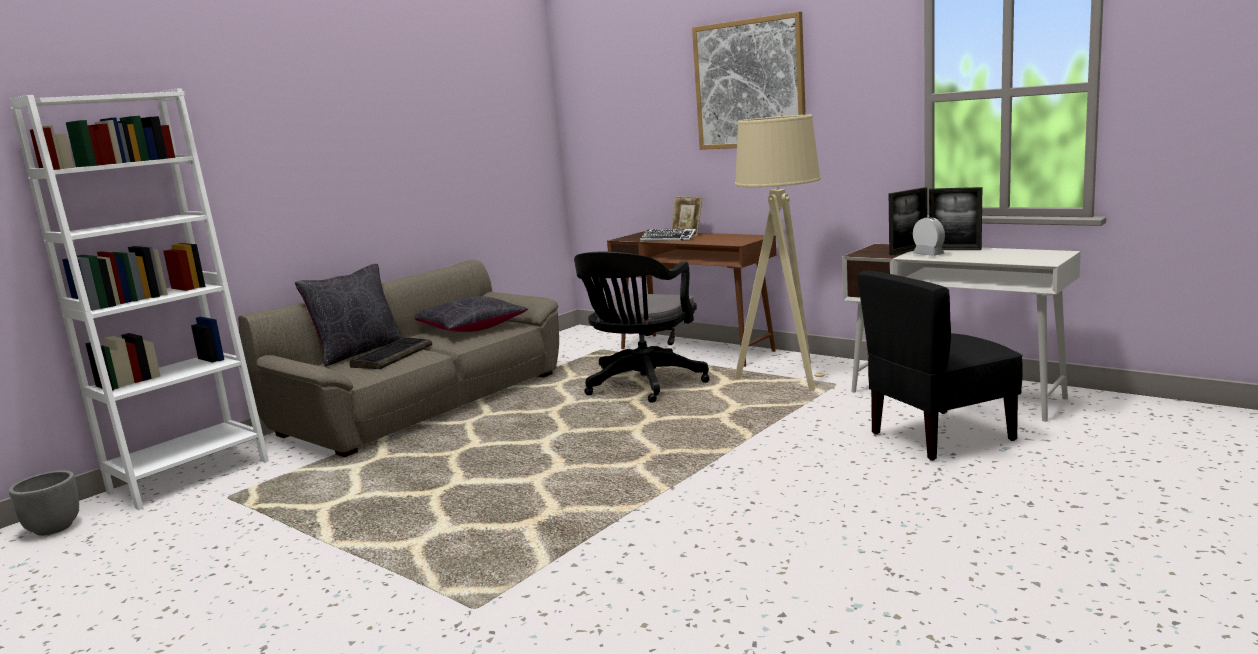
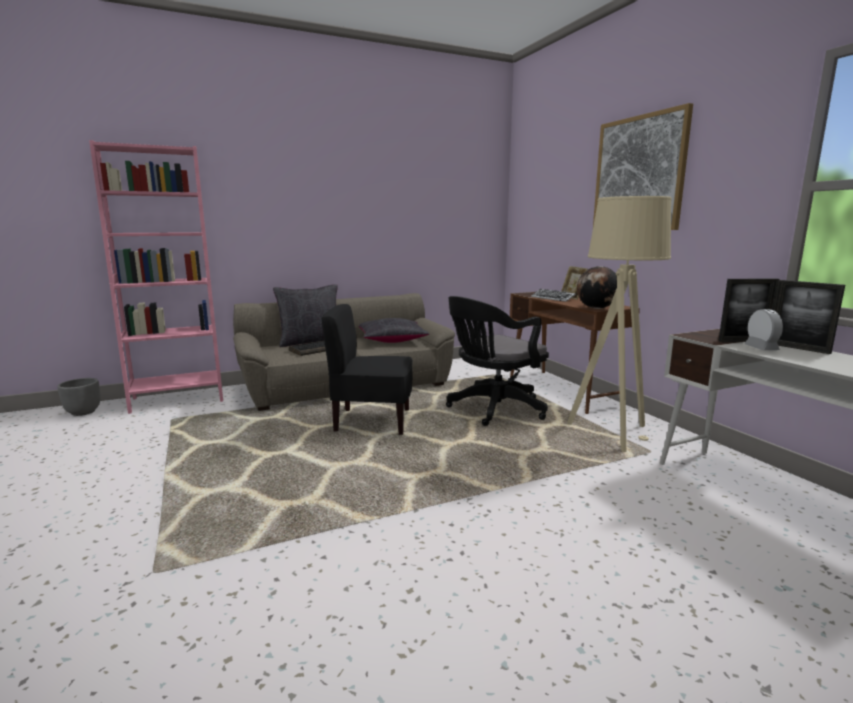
camera: 25 degrees right, 0 degrees up
white bookcase [9,88,269,510] -> pink bookcase [89,140,223,414]
black chair [857,271,1023,461] -> black chair moved to [321,304,413,435]
none -> globe [577,266,617,309]

